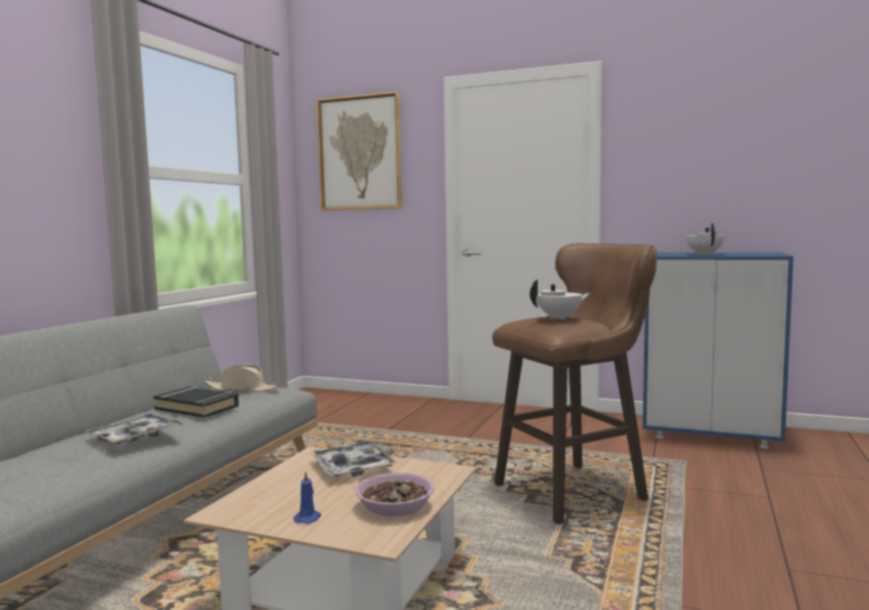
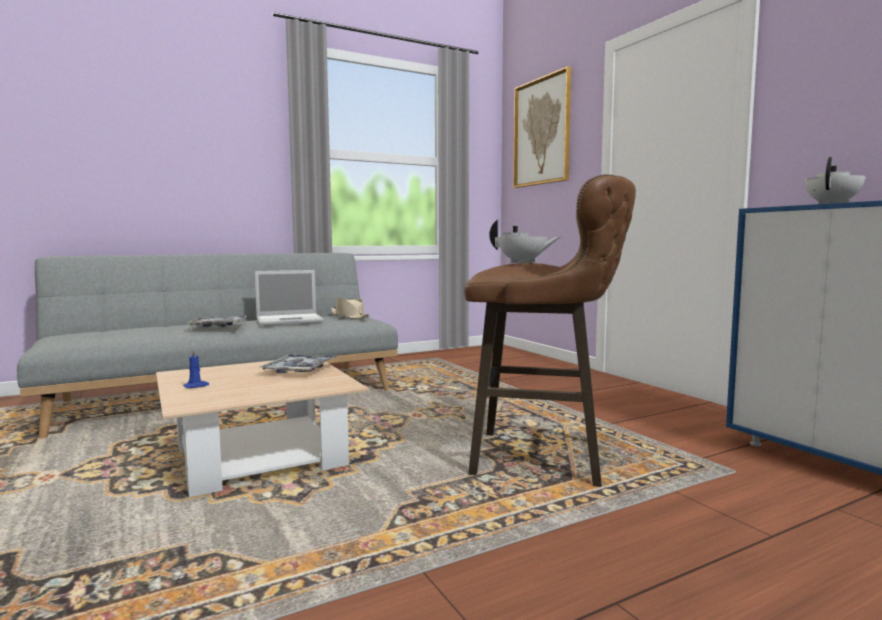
camera: 40 degrees right, 0 degrees up
black book [153,387,239,418] -> laptop [255,270,324,325]
bowl [355,473,435,517] -> none

